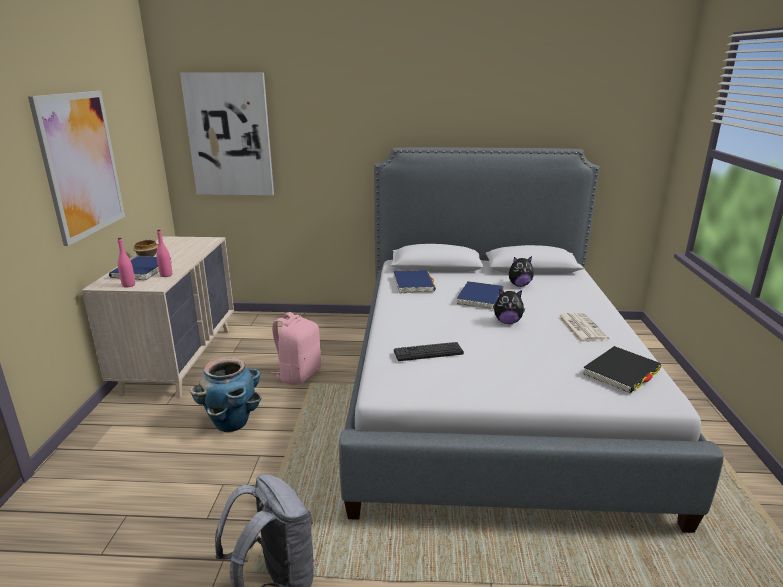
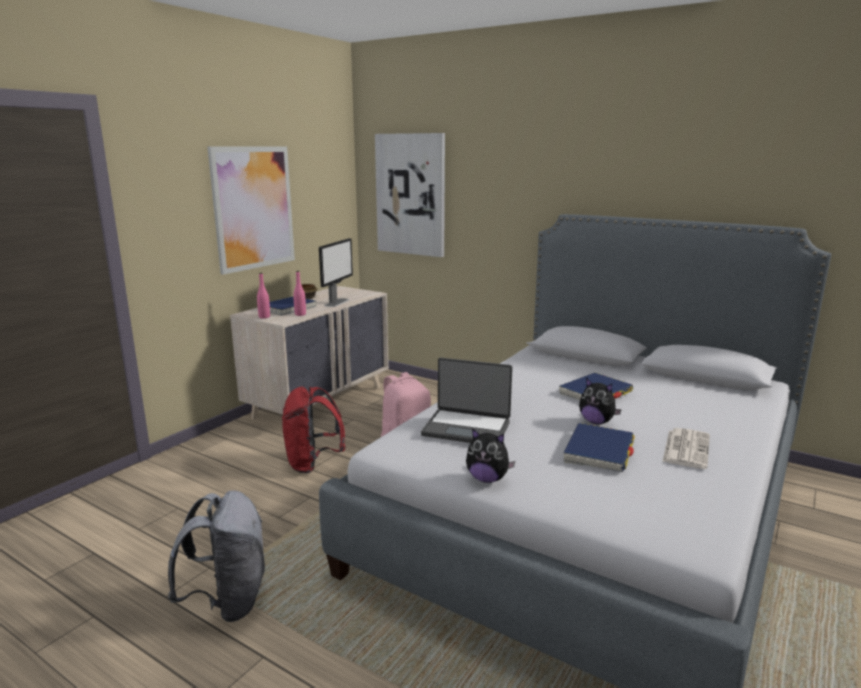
camera: 30 degrees right, 5 degrees down
planter [190,357,262,432] -> red backpack [282,387,346,473]
blue book [394,270,436,294] -> blue book moved to [563,423,635,472]
keyboard [394,342,464,361] -> laptop [421,358,512,443]
plush toy [509,256,534,287] -> plush toy moved to [466,428,515,483]
black book [583,346,661,393] -> none
none -> monitor [319,238,353,307]

